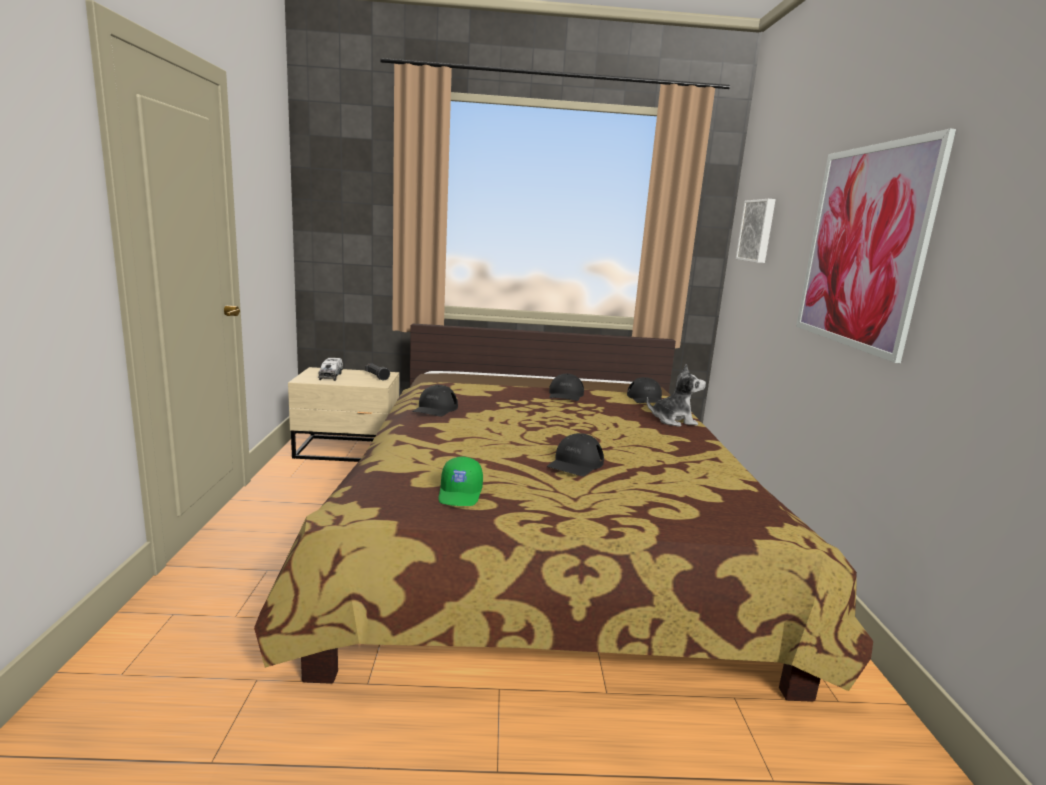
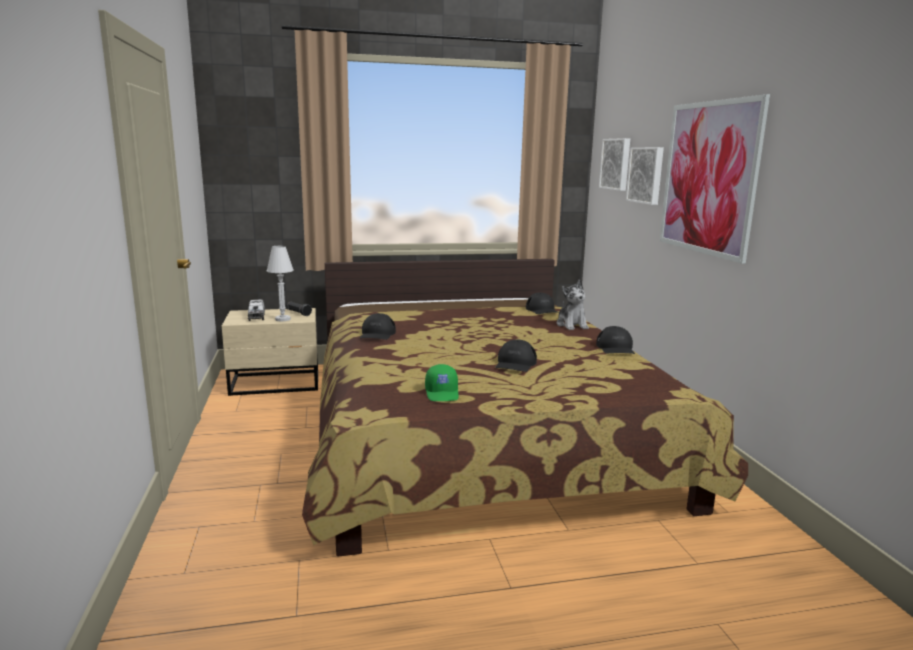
camera: 10 degrees left, 0 degrees up
black cap [549,374,584,401] -> black cap moved to [596,326,635,354]
plush toy [646,364,706,427] -> plush toy turned 90 degrees clockwise [557,280,589,330]
none -> white table lamp [267,246,294,321]
none -> picture [626,147,664,205]

